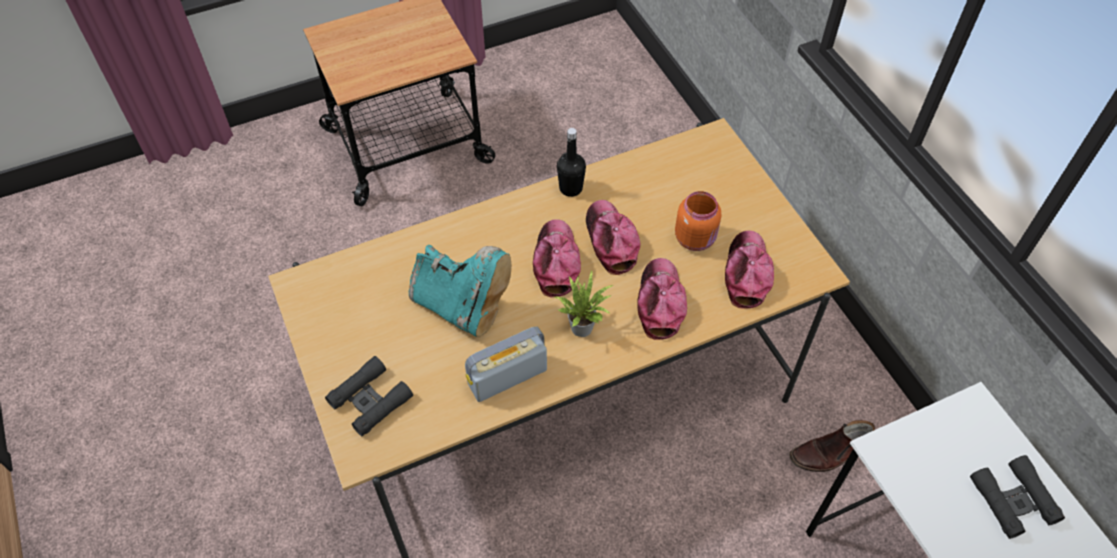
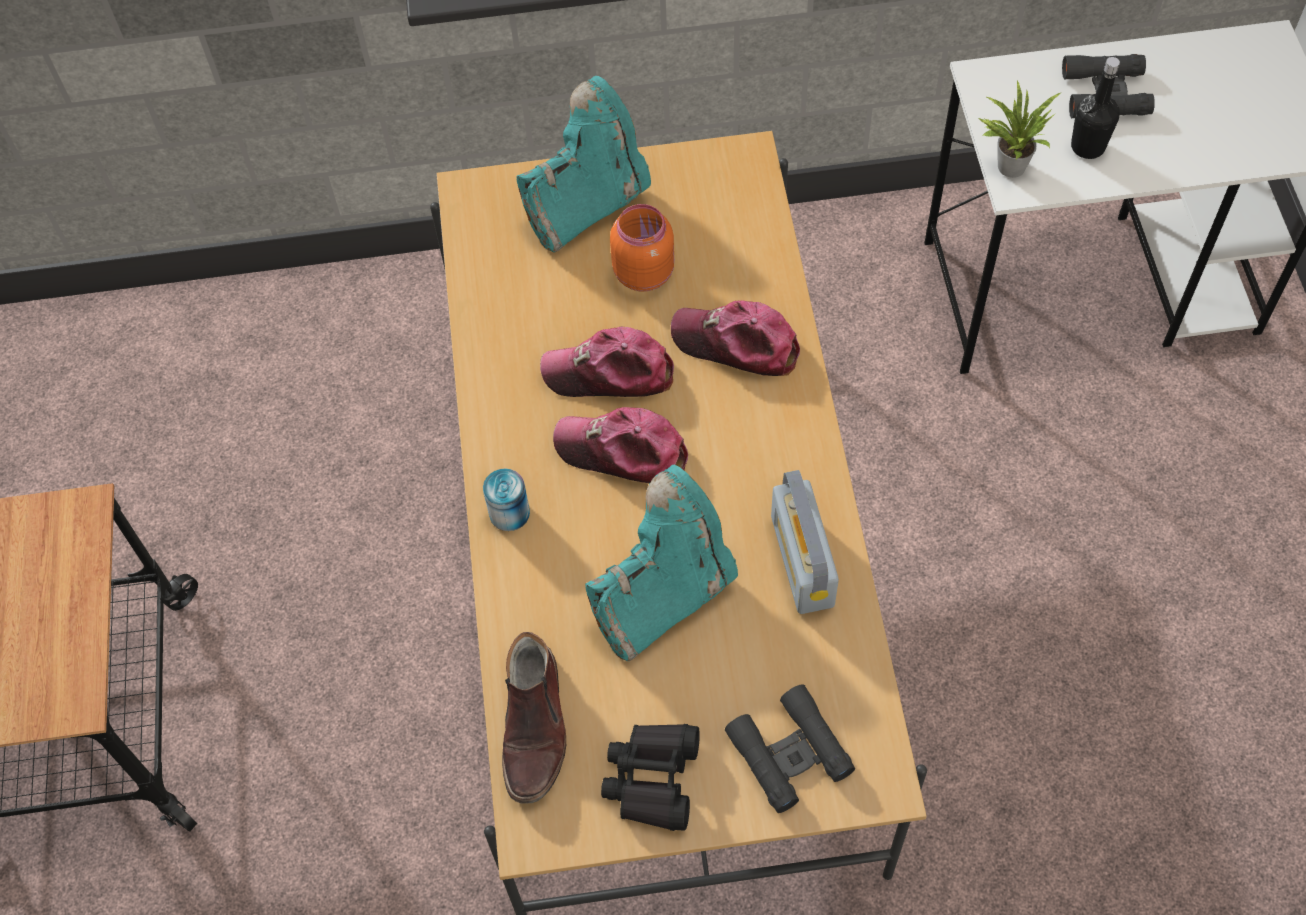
camera: 70 degrees left, 5 degrees up
potted plant [555,271,613,337] -> potted plant moved to [978,81,1060,178]
black bottle [557,128,586,197] -> black bottle moved to [1071,57,1120,159]
cap [725,230,774,308] -> none
brown boot [789,420,875,472] -> brown boot moved to [502,632,566,804]
none -> can [483,469,530,531]
none -> turquoise boot [516,76,651,253]
none -> black binoculars [601,724,700,831]

